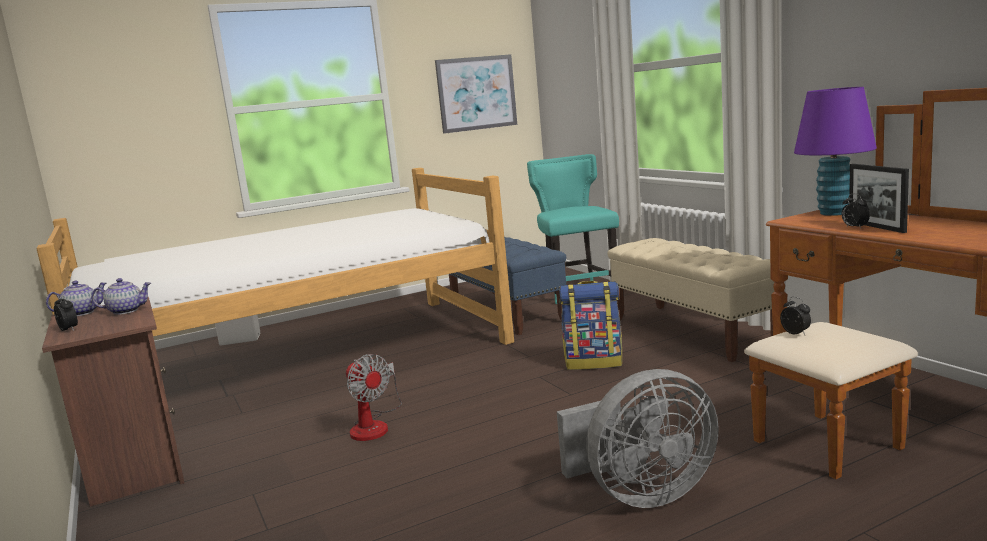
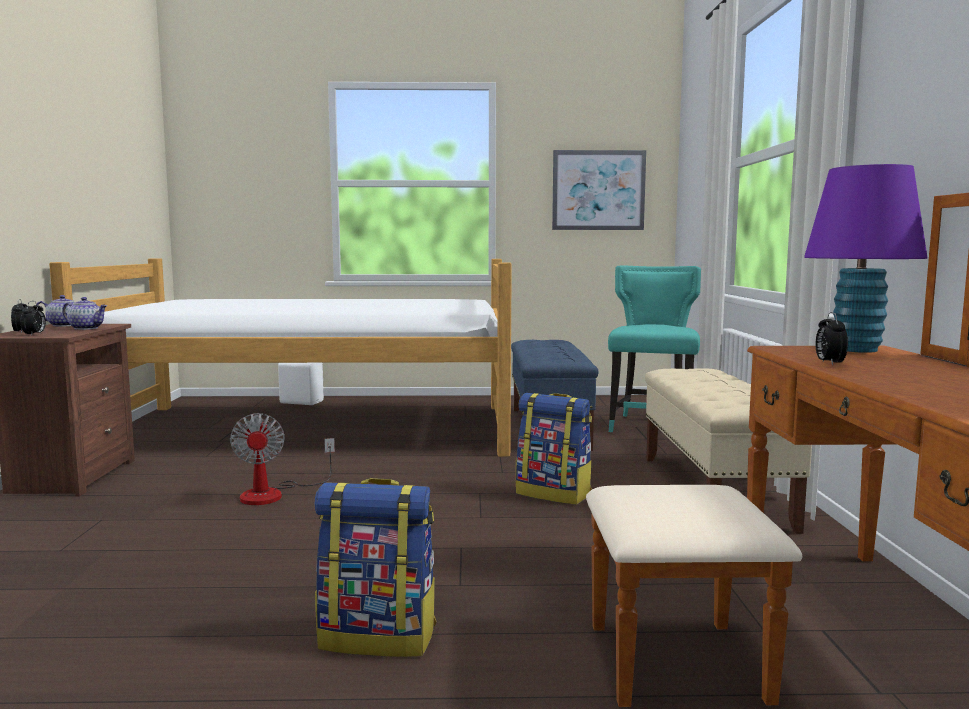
camera: 25 degrees right, 5 degrees down
grey fan [557,369,719,508] -> backpack [315,478,437,657]
alarm clock [780,297,811,335] -> alarm clock moved to [20,301,46,336]
picture frame [849,164,909,233] -> none

